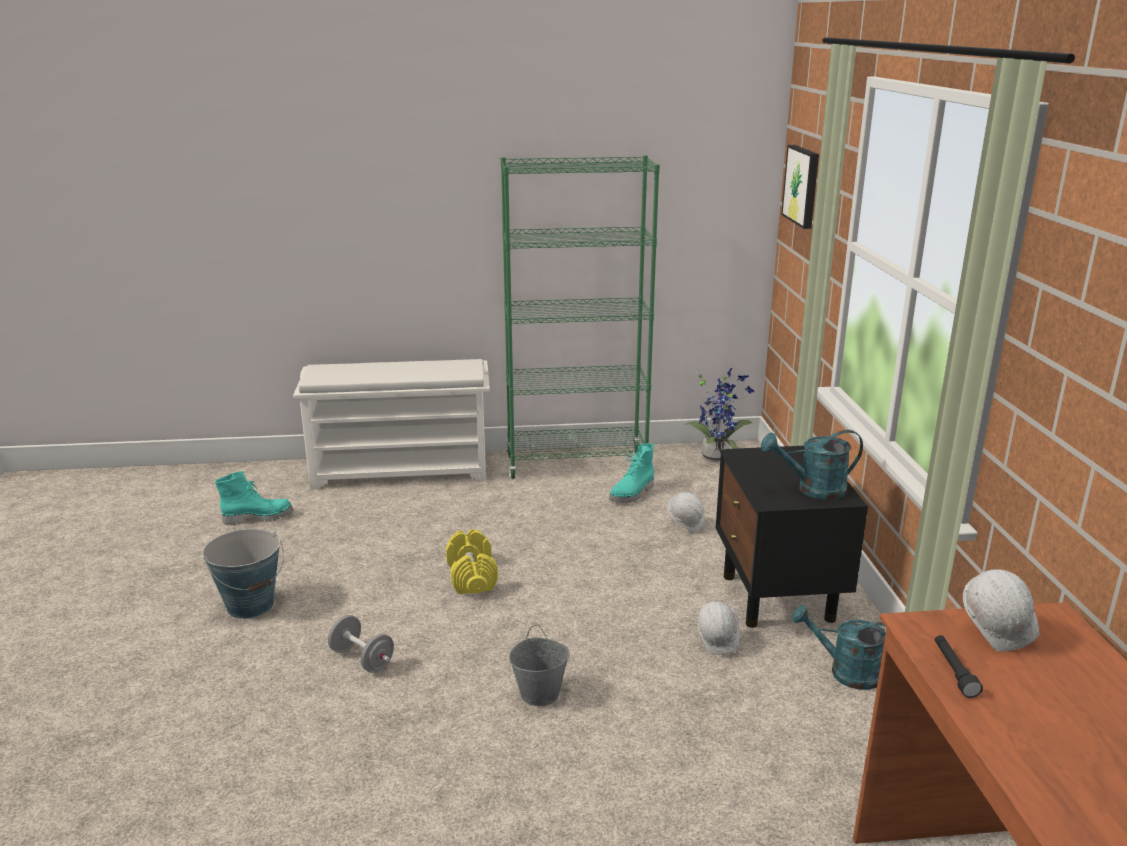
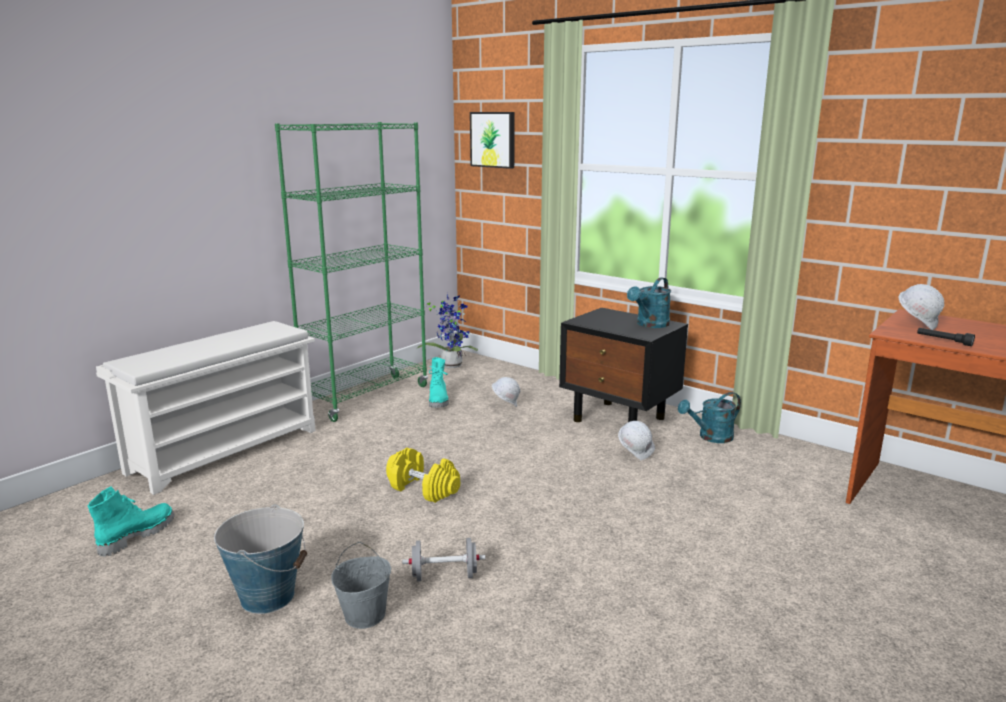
camera: 45 degrees left, 5 degrees down
grey bucket [509,625,570,706] -> grey bucket moved to [331,542,391,629]

